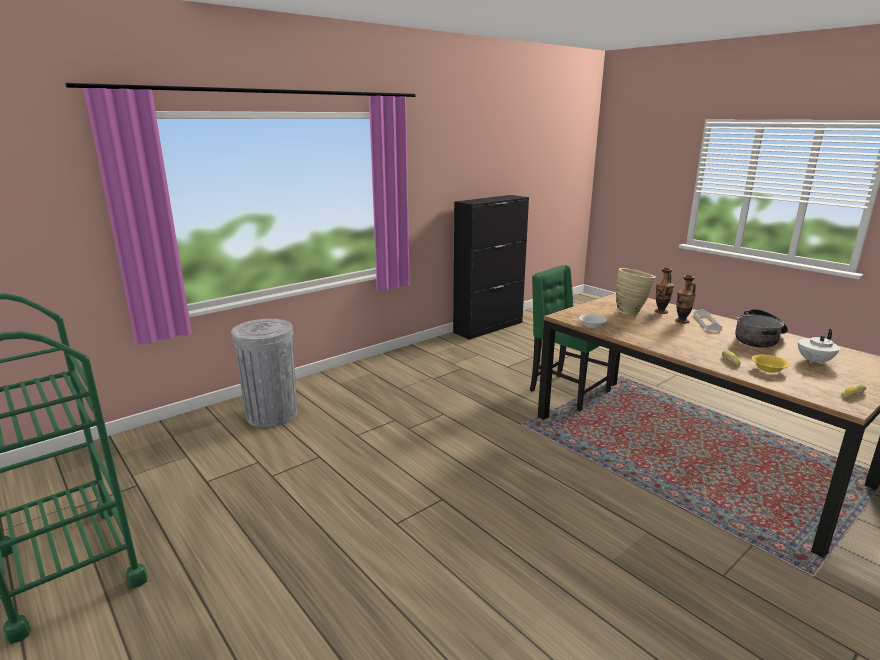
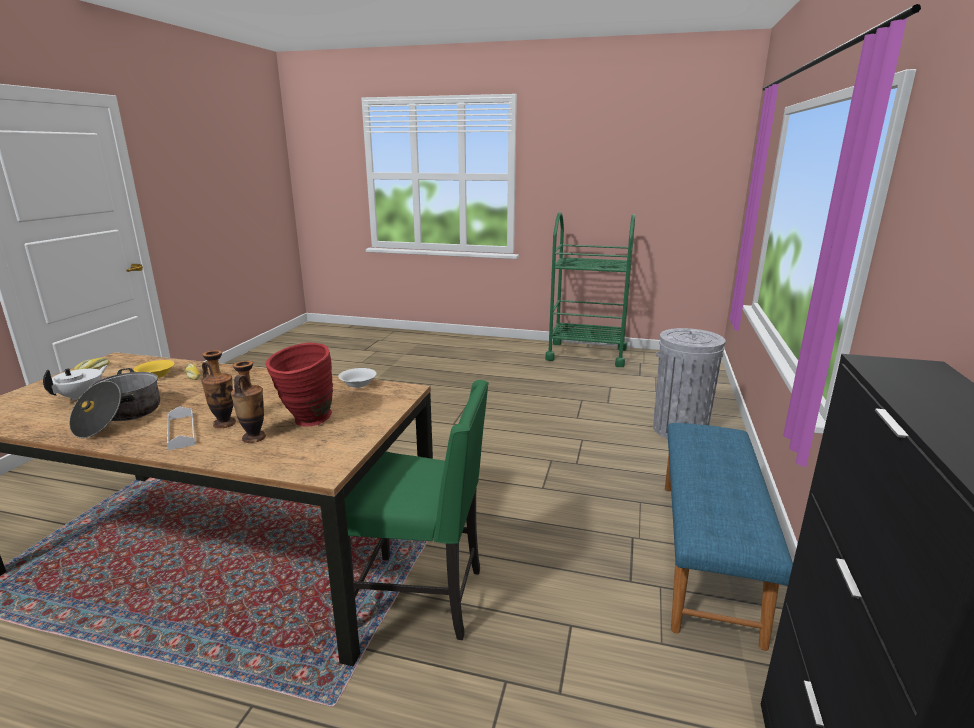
camera: 145 degrees right, 0 degrees up
beige vase [616,268,656,315] -> red vase [266,342,333,427]
none -> blue bench [665,423,793,651]

